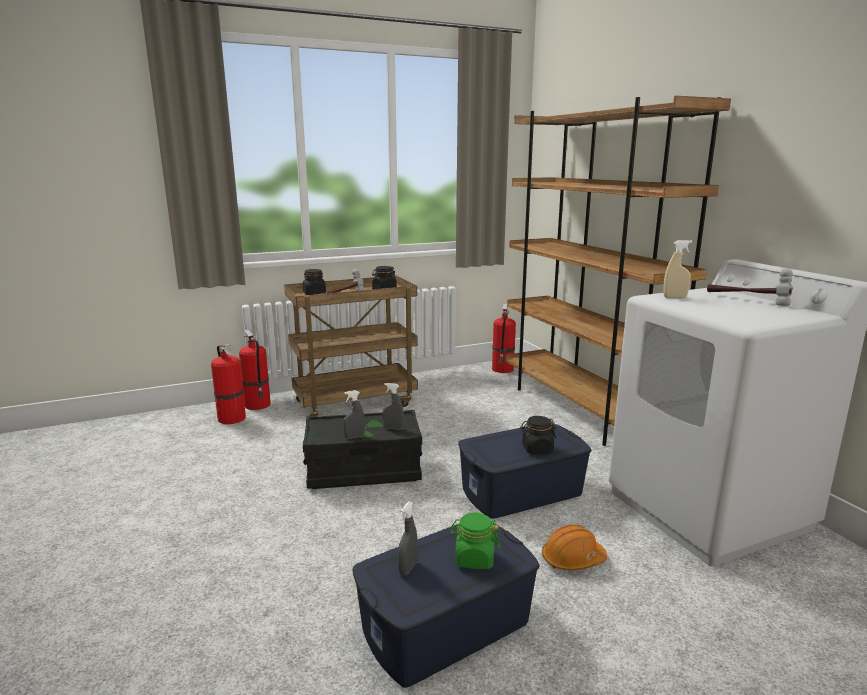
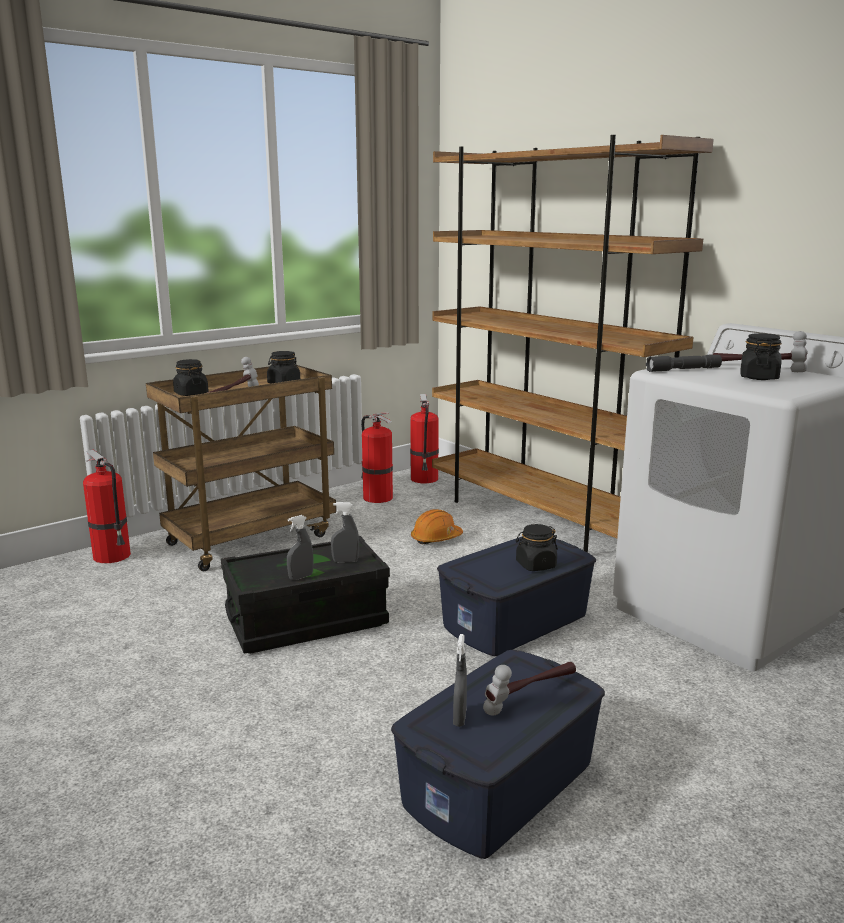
camera: 15 degrees left, 0 degrees up
fire extinguisher [211,344,246,424] -> fire extinguisher moved to [361,412,393,503]
green jar [450,512,500,569] -> hammer [483,662,576,715]
orange hard hat [542,524,607,571] -> orange hard hat moved to [411,509,463,544]
beige spray bottle [663,240,692,298] -> grey flashlight [646,355,722,372]
none -> black jar [740,333,782,380]

